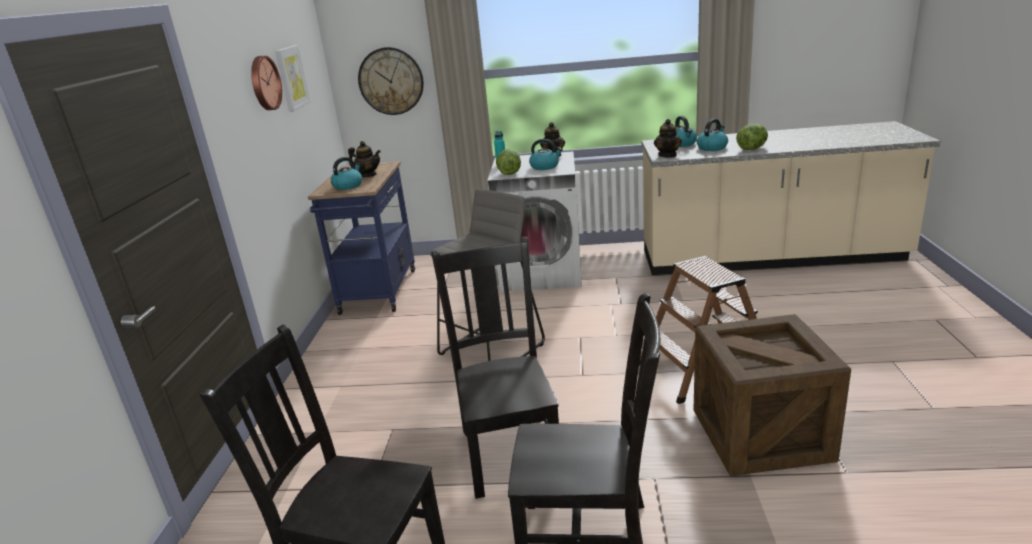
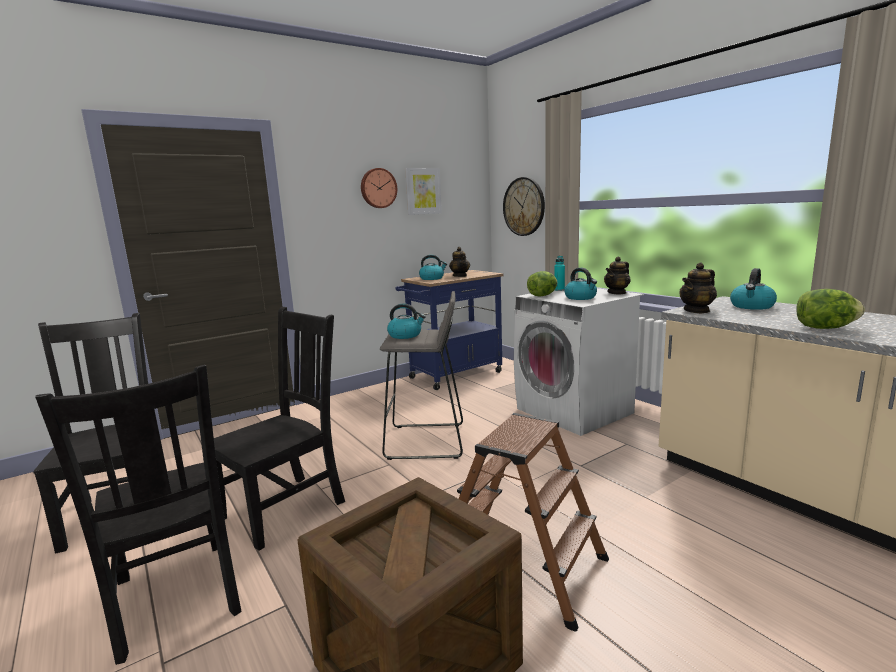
camera: 50 degrees right, 10 degrees down
kettle [697,119,728,151] -> kettle moved to [387,304,426,339]

